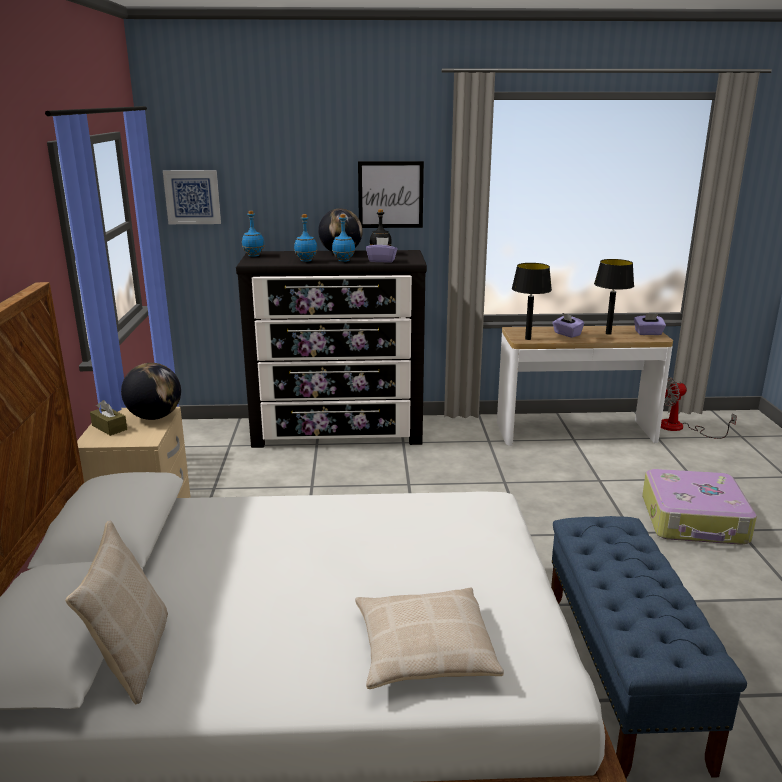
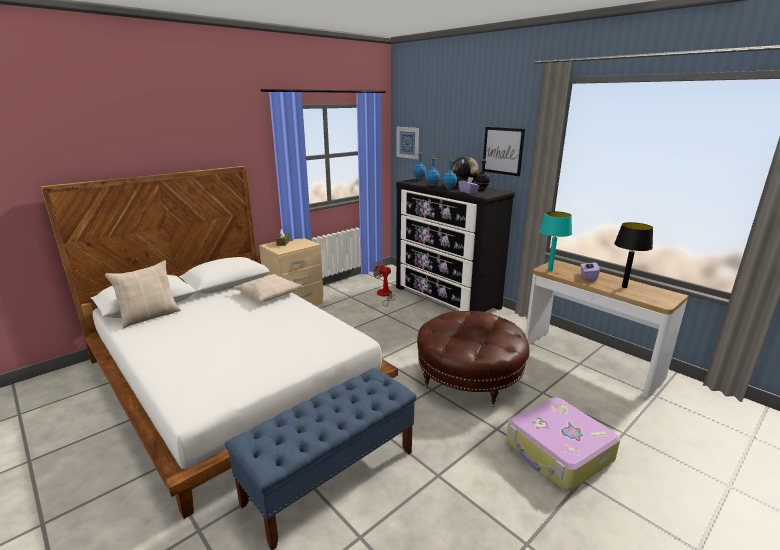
camera: 50 degrees right, 0 degrees up
globe [121,363,181,420] -> none
beige pillow [355,588,504,689] -> beige pillow moved to [233,274,302,302]
black table lamp [512,263,552,340] -> turquoise table lamp [539,211,572,271]
purple tissue box [634,313,666,335] -> none
fan [661,377,737,439] -> fan moved to [373,260,395,307]
none -> brown ottoman [417,311,530,407]

